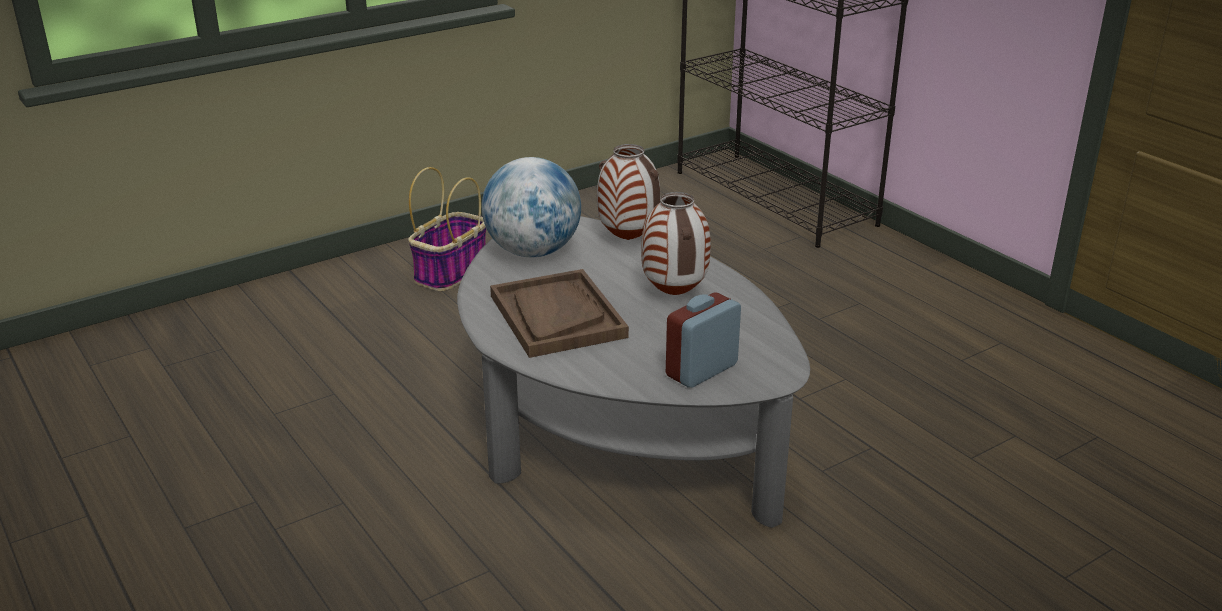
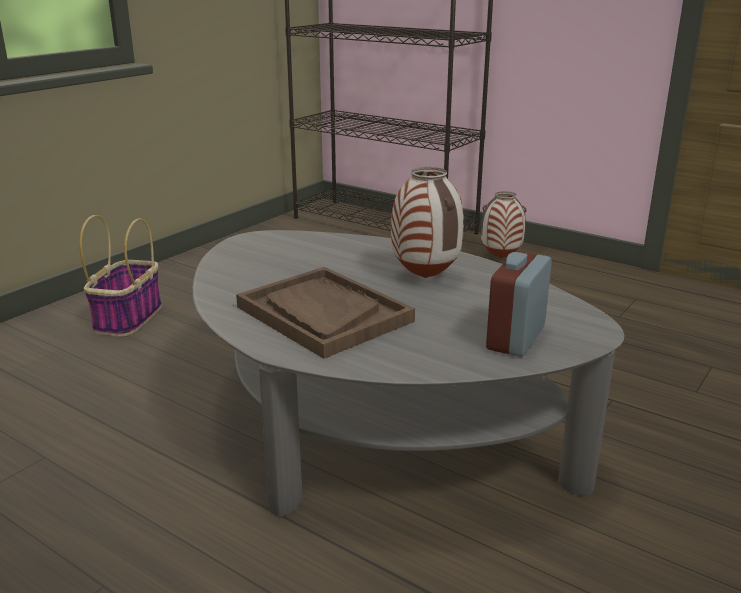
camera: 20 degrees left, 5 degrees down
globe [482,157,581,257] -> none
vase [597,144,660,240] -> vase moved to [481,191,526,258]

